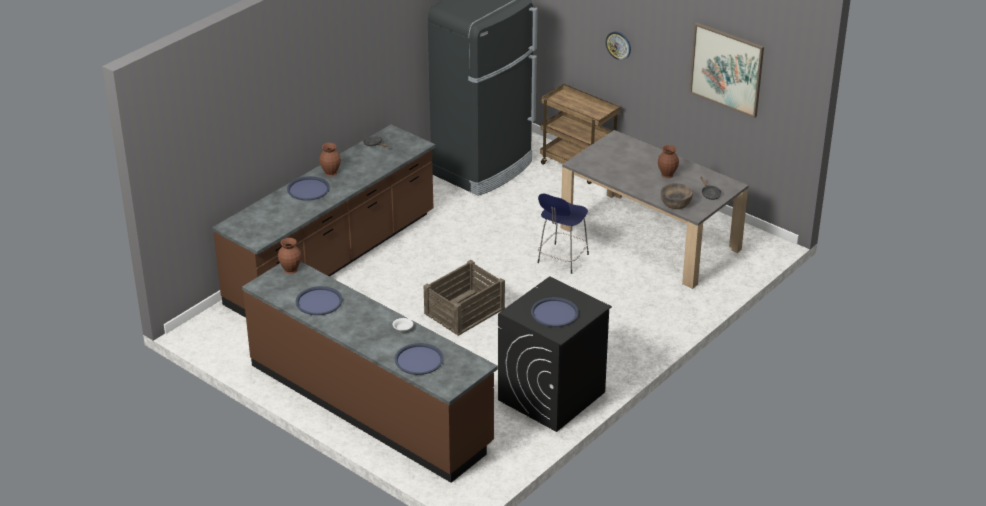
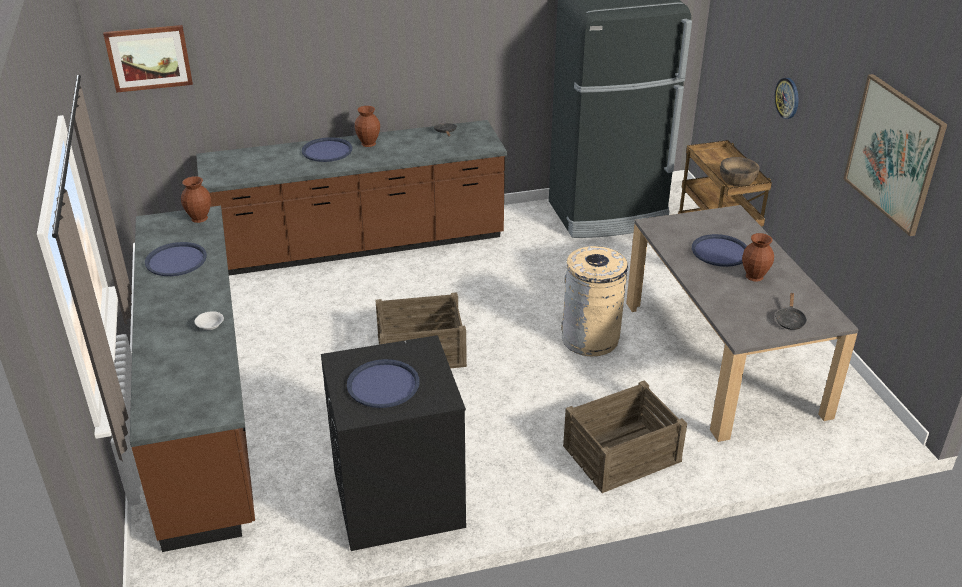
camera: 35 degrees right, 0 degrees up
blue tray [395,343,444,375] -> blue tray moved to [692,234,747,267]
blue stool [538,193,589,274] -> beige trash can [561,246,628,356]
brown bowl [661,183,693,209] -> brown bowl moved to [720,157,759,187]
none -> picture [103,25,193,93]
none -> crate [563,380,687,493]

